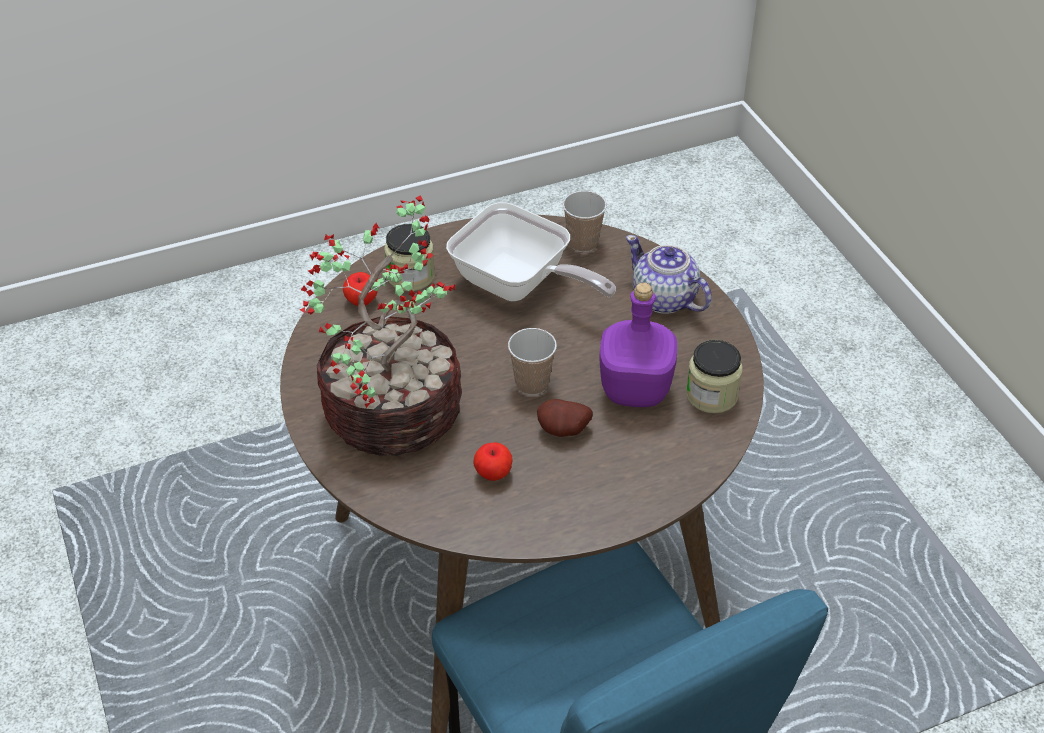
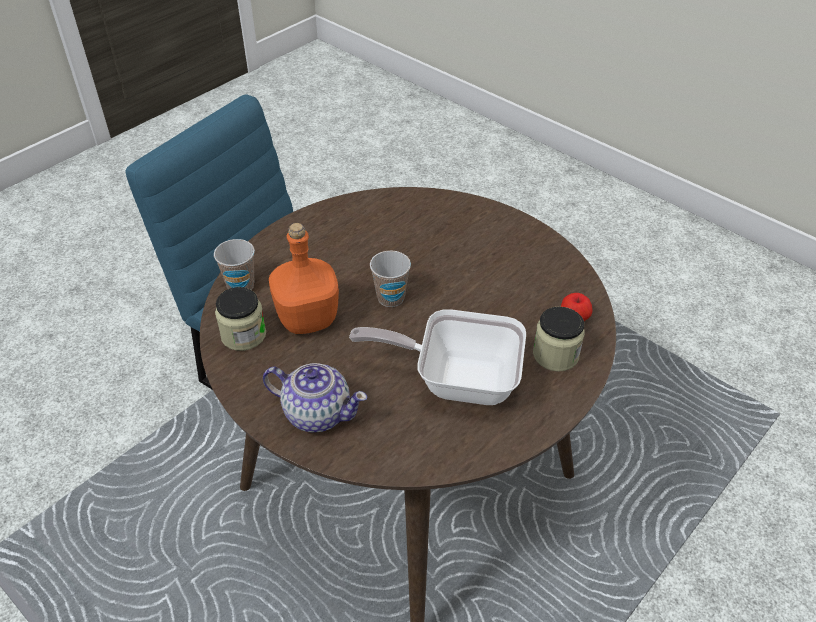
camera: 155 degrees right, 0 degrees up
potted plant [299,195,462,456] -> none
apple [473,442,512,481] -> none
potato [537,399,593,437] -> none
cup [563,191,607,252] -> cup moved to [214,239,255,290]
purple bottle [599,282,677,407] -> orange bottle [269,223,339,334]

